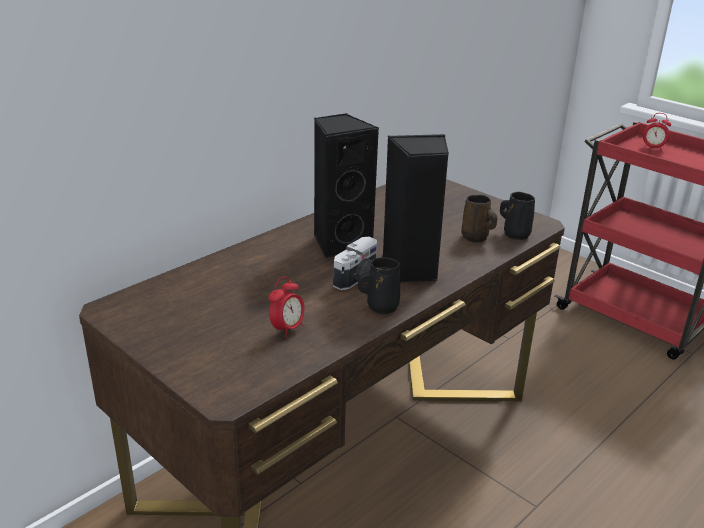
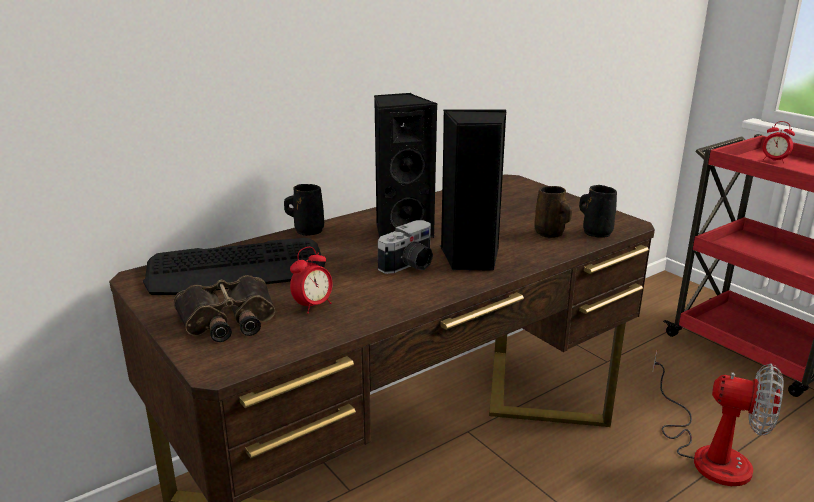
camera: 10 degrees right, 5 degrees down
black mug [358,257,400,315] -> black mug moved to [284,184,324,236]
none -> keyboard [143,238,325,295]
none -> binoculars [173,275,275,342]
none -> fan [653,351,784,486]

